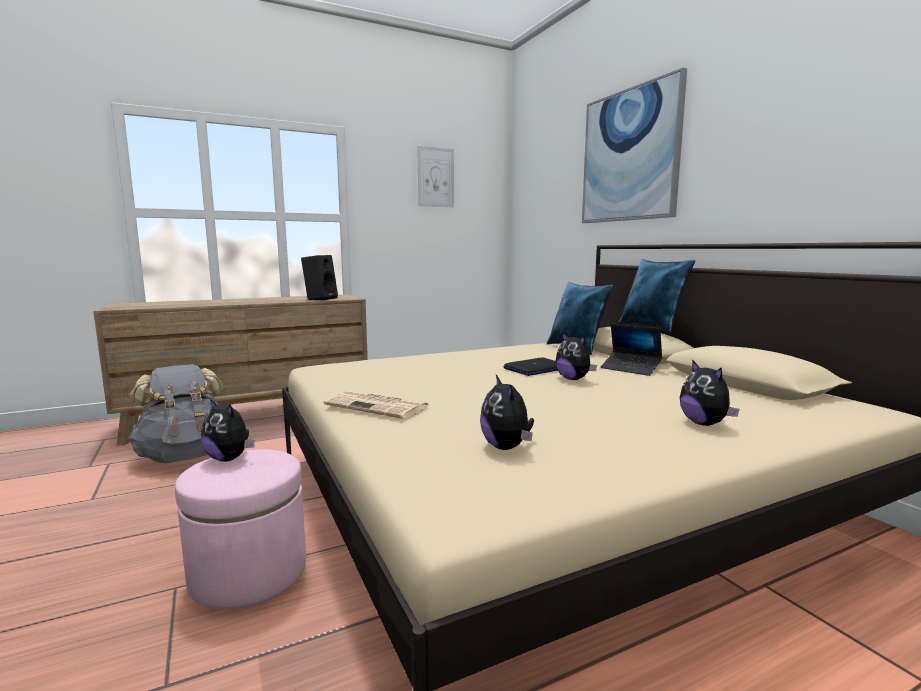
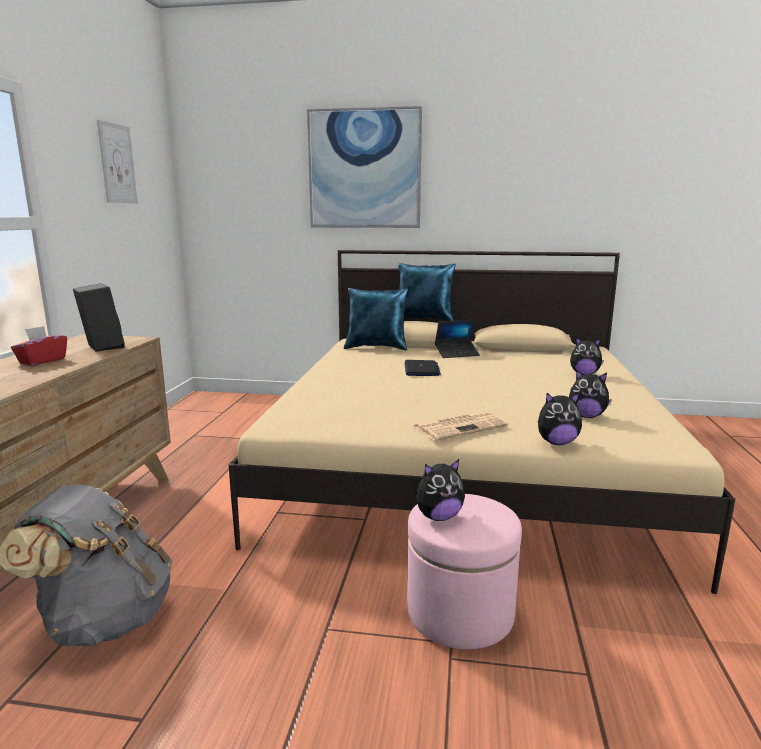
camera: 55 degrees left, 5 degrees up
plush toy [556,333,597,380] -> plush toy moved to [538,392,582,445]
none -> red tissue box [11,326,67,366]

